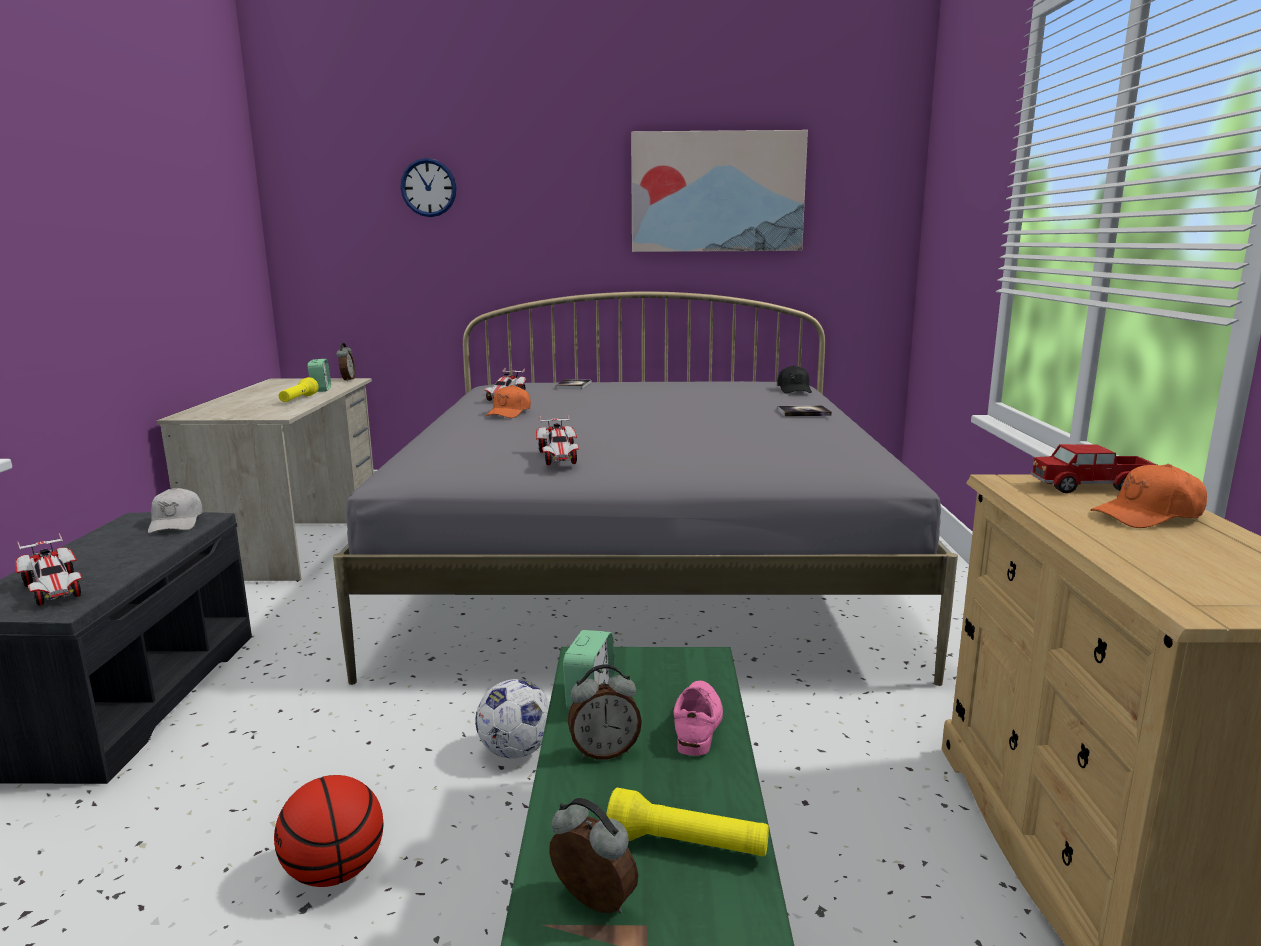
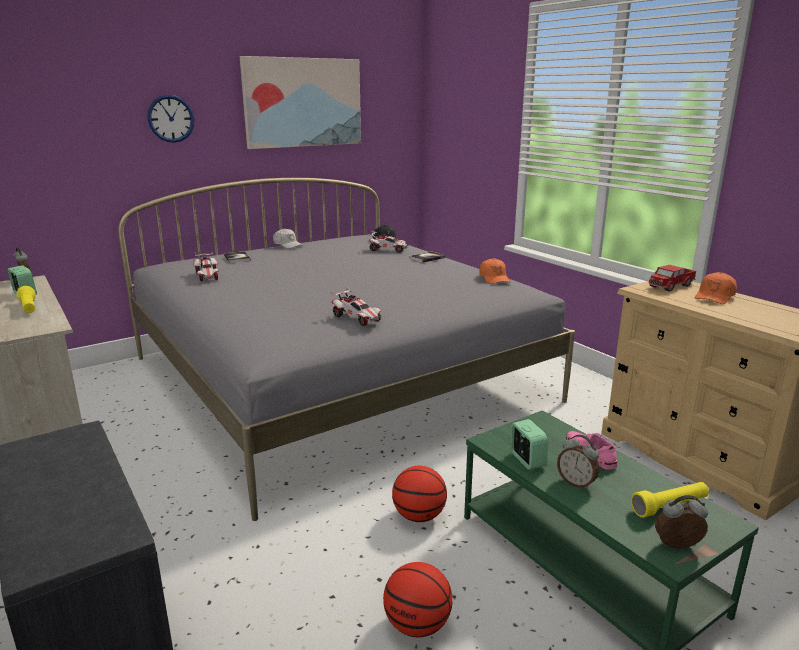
camera: 35 degrees left, 5 degrees up
toy car [15,533,82,606] -> toy car moved to [367,231,408,253]
white cap [148,488,202,533] -> white cap moved to [273,228,303,249]
wall clock [400,158,457,217] -> wall clock moved to [147,95,194,143]
football [475,679,550,758] -> basketball [392,466,447,522]
orange cap [486,385,531,418] -> orange cap moved to [479,258,511,284]
alarm clock [568,665,642,760] -> alarm clock turned 90 degrees clockwise [557,435,600,490]

